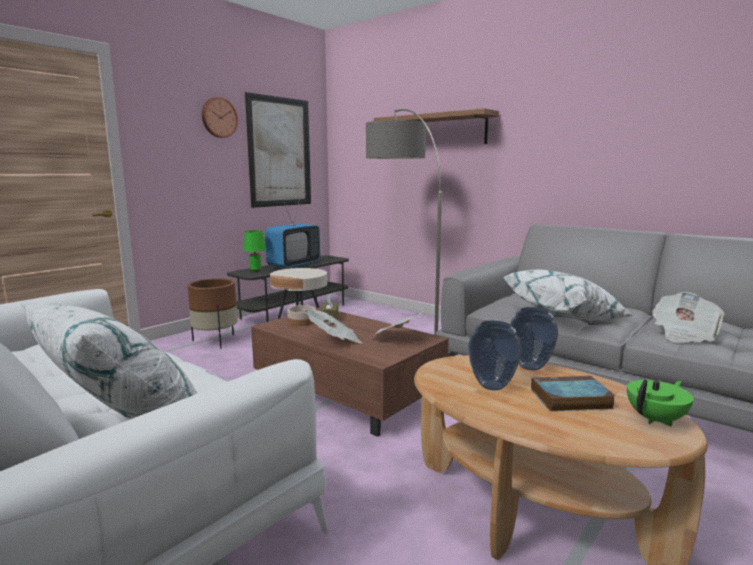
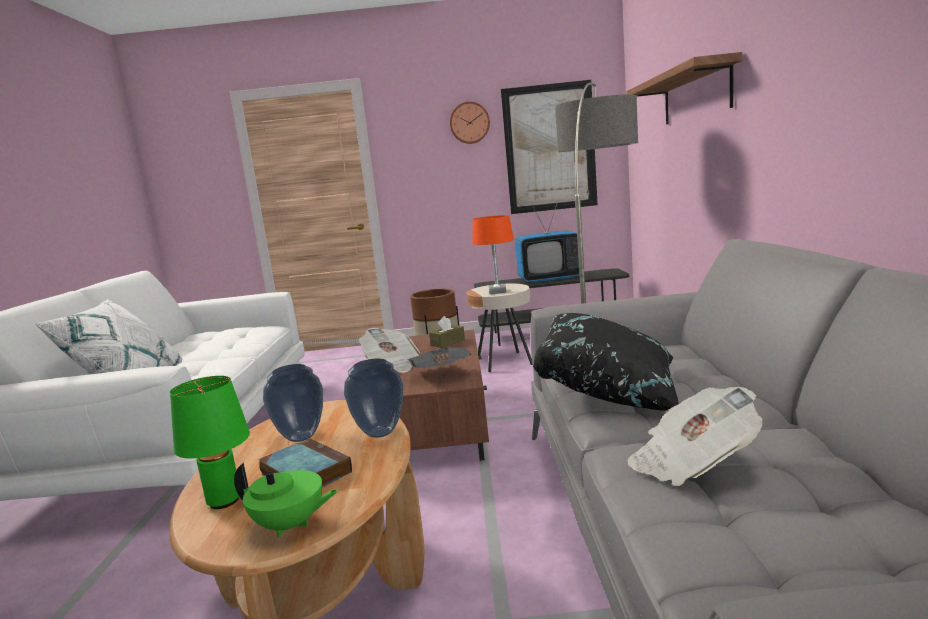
camera: 50 degrees right, 0 degrees up
green table lamp [244,230,266,271] -> green table lamp moved to [170,376,250,509]
bowl [287,305,316,326] -> none
white pillow [504,270,634,320] -> black pillow [533,313,679,411]
none -> orange table lamp [472,215,514,294]

